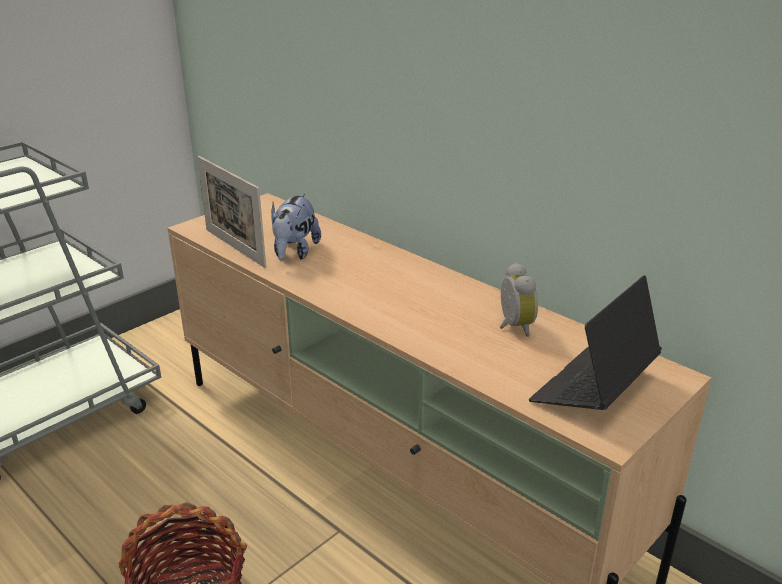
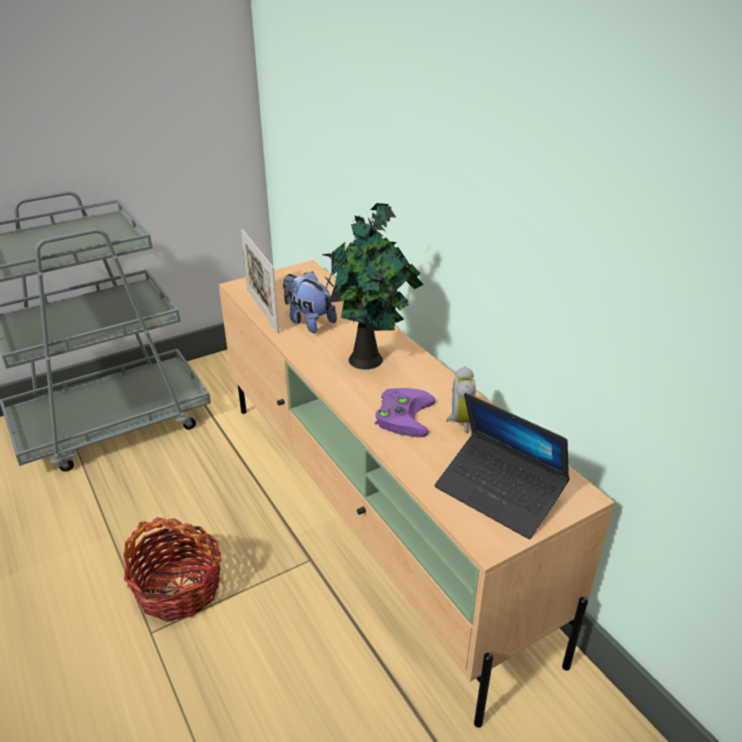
camera: 15 degrees right, 5 degrees up
plush toy [271,193,321,261] -> plush toy turned 105 degrees clockwise [283,271,337,333]
laptop [529,275,662,410] -> laptop turned 105 degrees counterclockwise [435,393,570,539]
none -> potted plant [322,203,424,369]
none -> purple game controller [375,388,436,437]

